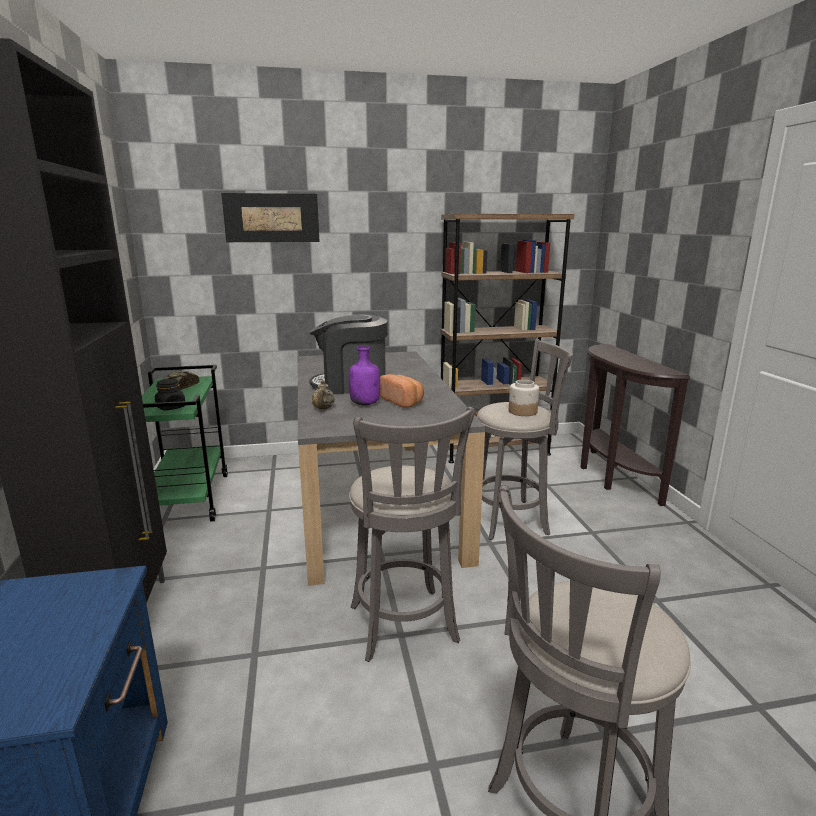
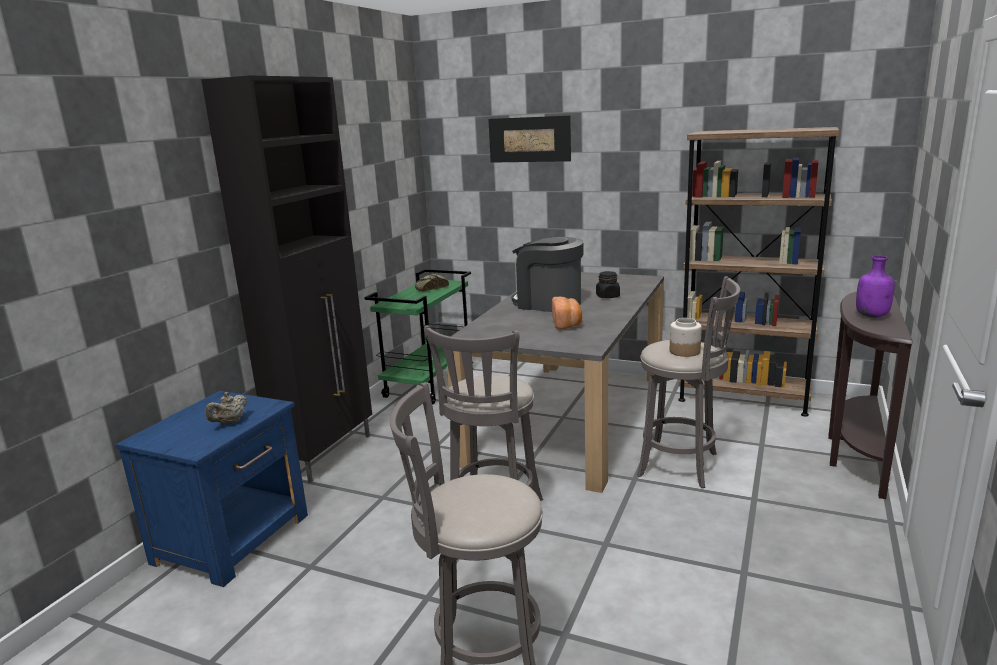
camera: 35 degrees right, 0 degrees up
black jar [155,379,185,410] -> black jar moved to [596,271,620,298]
beige teapot [312,380,335,409] -> beige teapot moved to [205,392,247,425]
purple bottle [349,346,380,405] -> purple bottle moved to [856,256,895,318]

